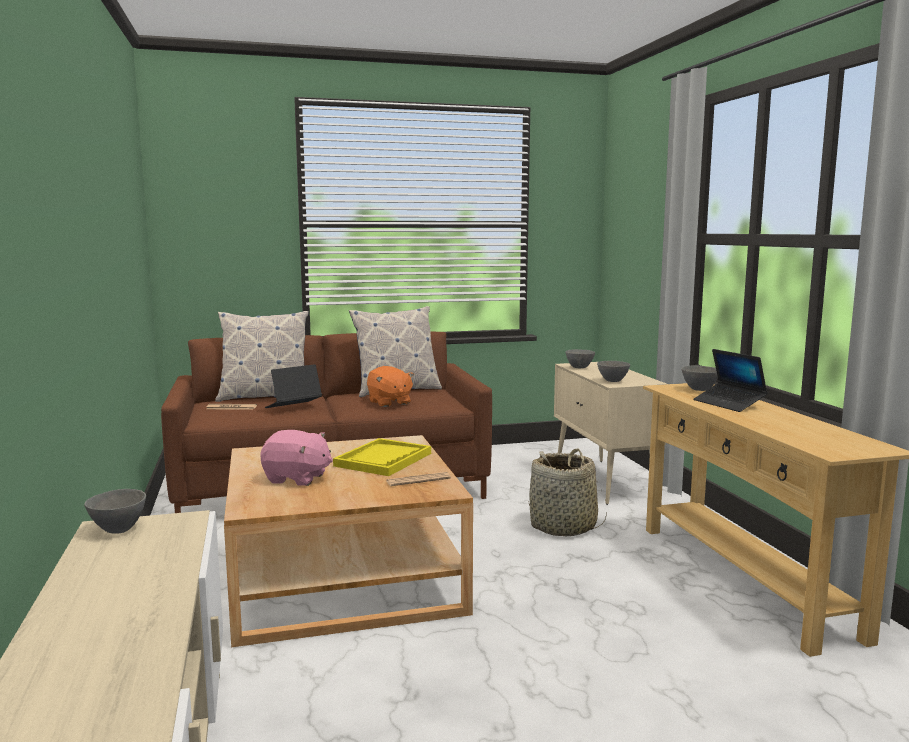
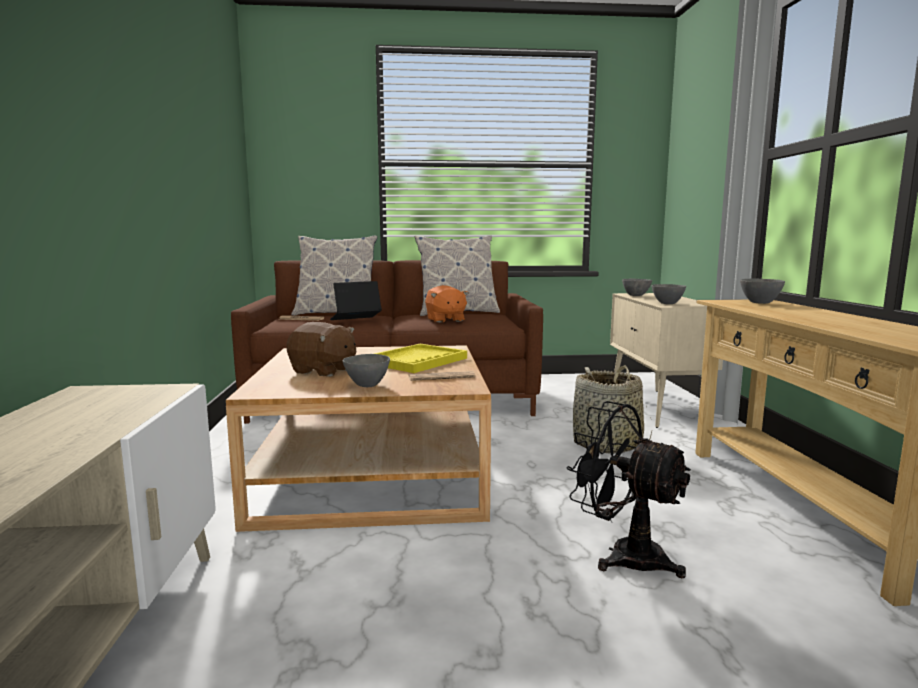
camera: 10 degrees right, 0 degrees up
grey bowl [84,489,146,534] -> grey bowl moved to [343,354,390,387]
pink plush toy [260,430,333,486] -> brown plush toy [286,322,356,377]
laptop [693,349,768,412] -> none
none -> black fan [566,401,691,578]

